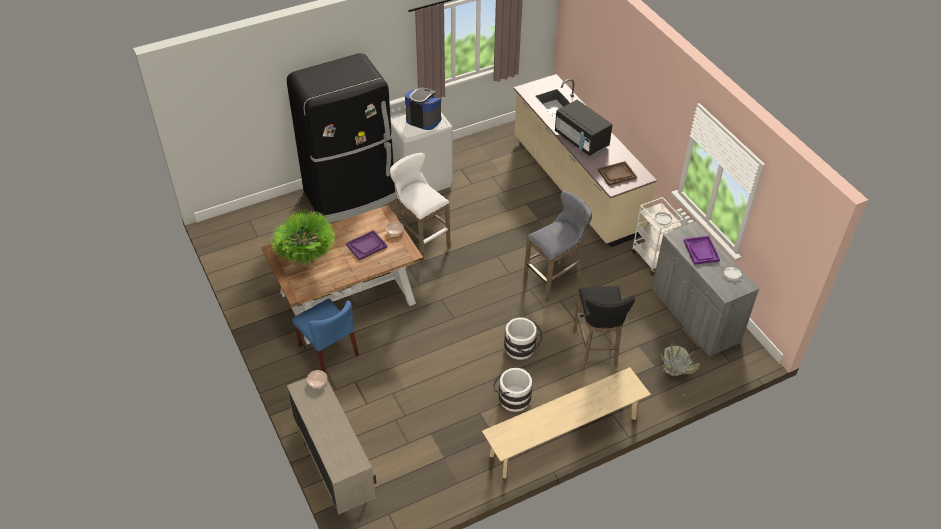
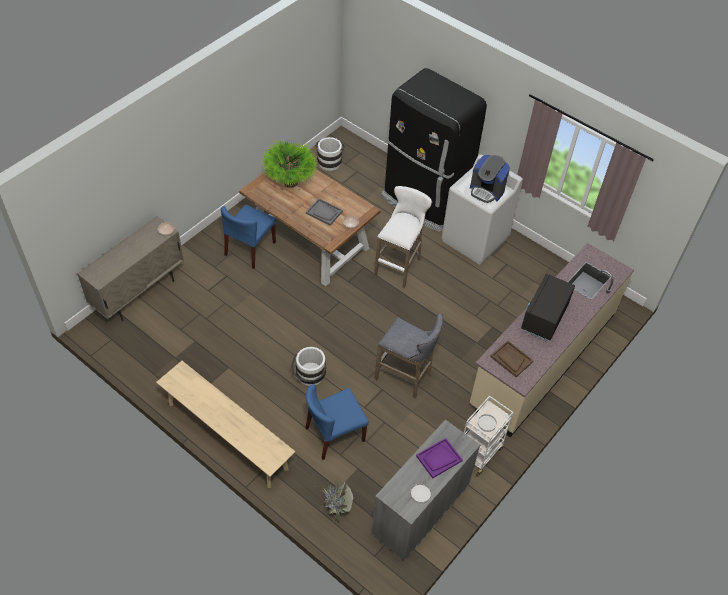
camera: 65 degrees right, 5 degrees up
purple tray [346,230,387,260] -> grey tray [306,198,343,226]
coffee machine [405,87,441,130] -> coffee machine turned 120 degrees clockwise [470,155,510,203]
white bucket [493,368,533,412] -> white bucket moved to [316,137,345,171]
black stool [573,286,635,369] -> blue chair [305,384,369,460]

